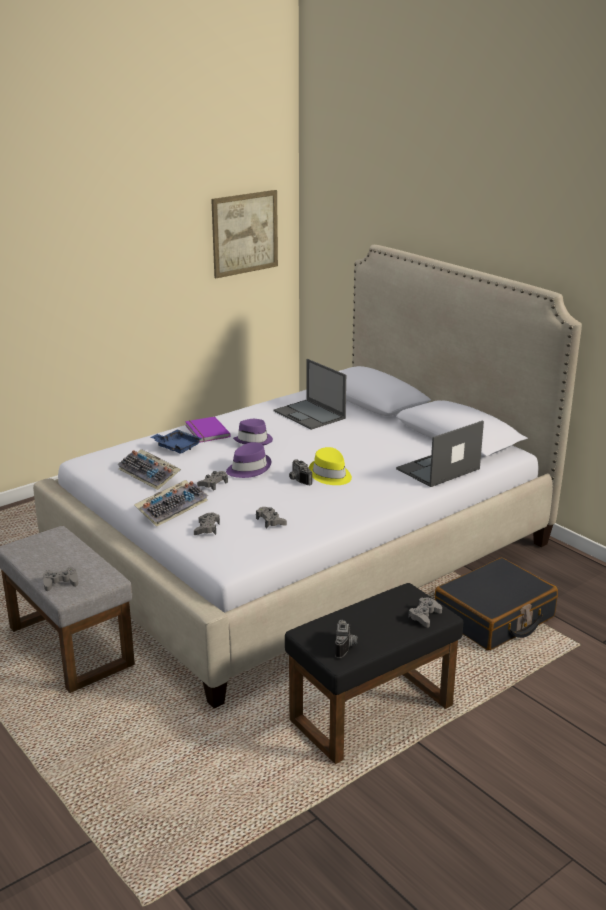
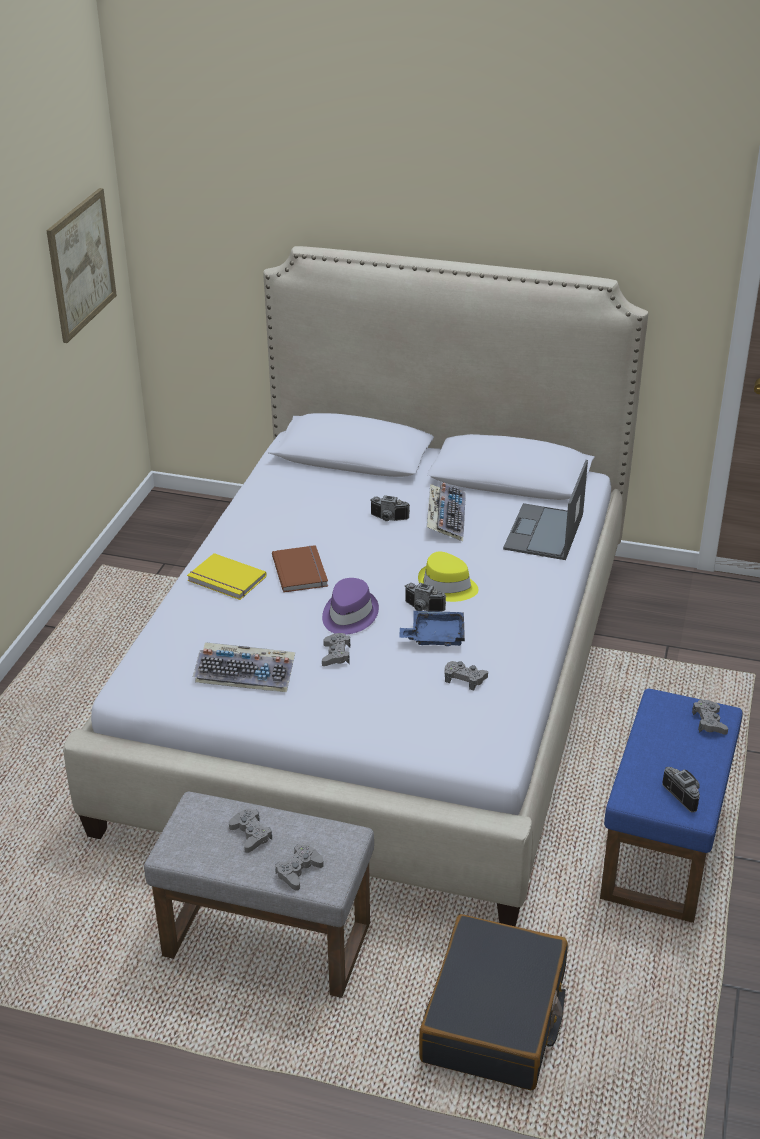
camera: 35 degrees left, 10 degrees up
keyboard [134,480,208,527] -> keyboard moved to [427,483,466,541]
blue tray [150,429,202,454] -> blue tray moved to [400,611,465,646]
purple book [185,417,231,443] -> yellow book [187,553,267,600]
grey game controller [194,513,220,535] -> grey game controller moved to [229,809,272,853]
purple hat [233,419,273,446] -> brown book [272,545,328,592]
laptop [274,359,346,430] -> none
black ottoman [285,583,463,764] -> blue ottoman [600,689,743,923]
black suitcase [435,558,558,650] -> black suitcase moved to [419,914,568,1090]
none -> camera [370,495,410,521]

